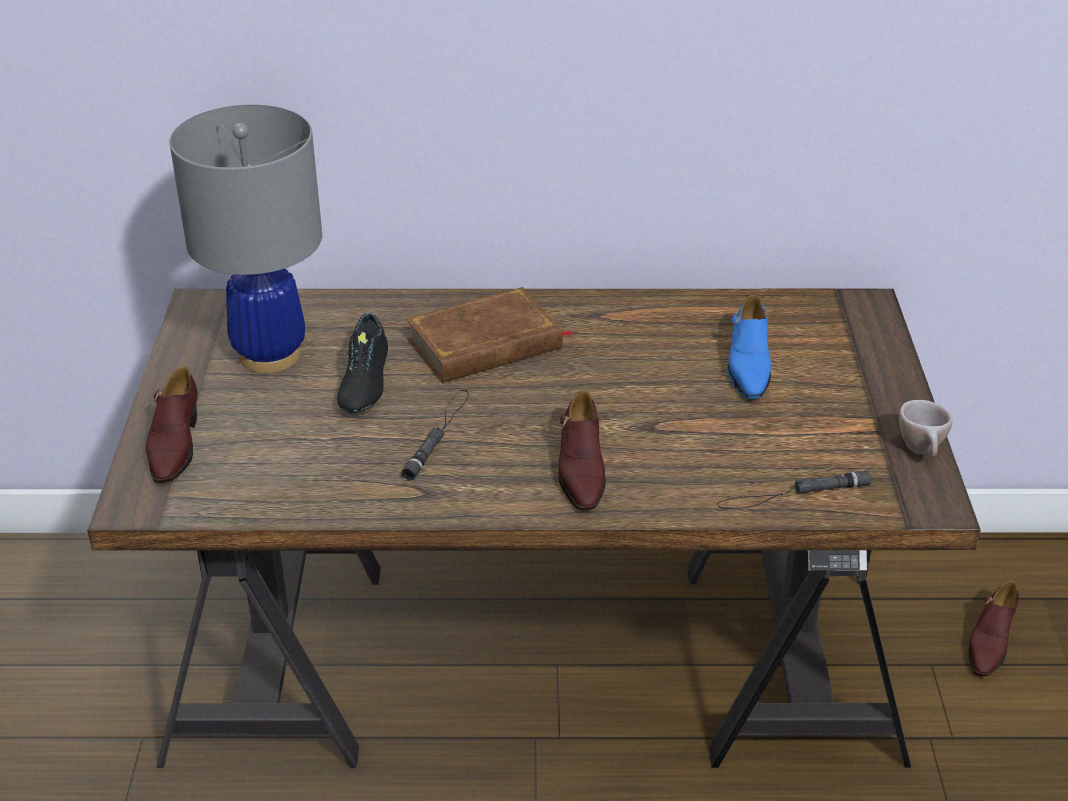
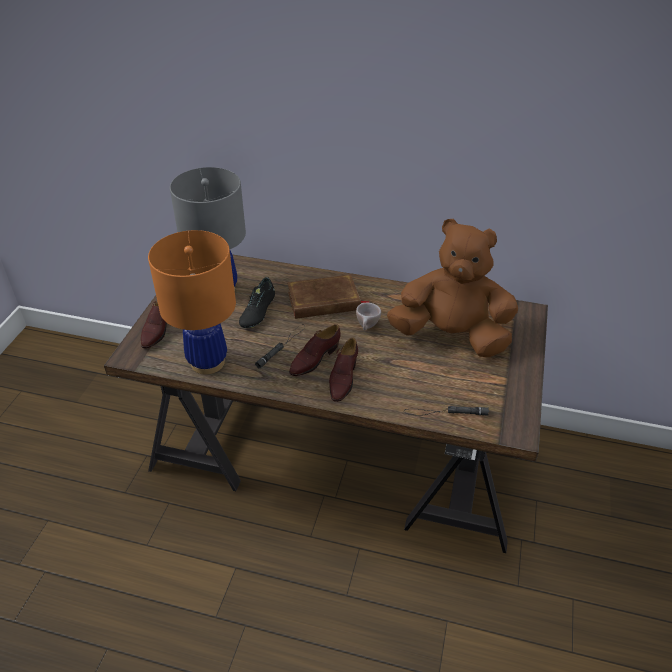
camera: 15 degrees right, 5 degrees up
blue shoe [727,295,771,399] -> brown plush toy [387,219,518,357]
beige cup [899,400,953,457] -> beige cup moved to [356,302,381,330]
brown shoe [968,580,1019,677] -> brown shoe moved to [289,324,341,376]
none -> orange table lamp [148,230,236,375]

